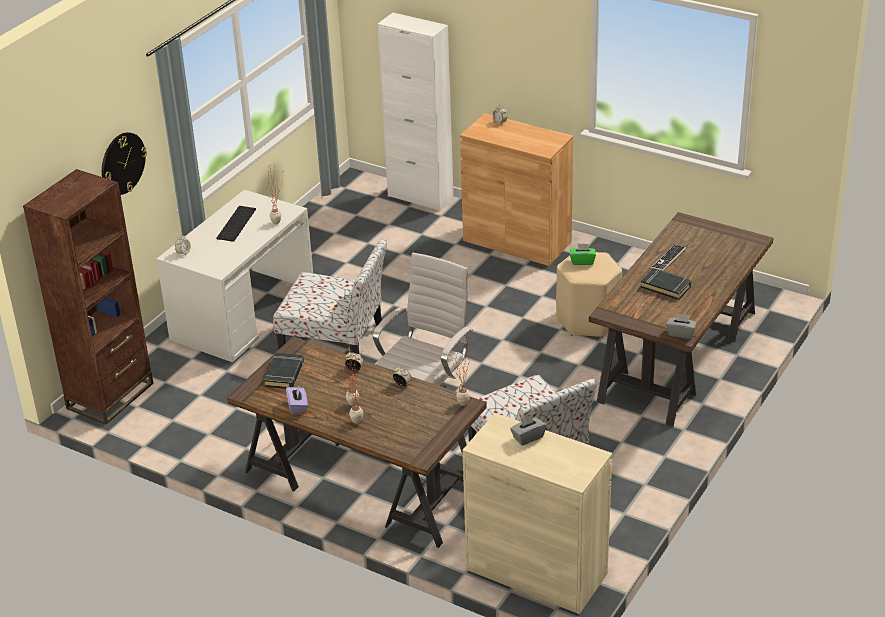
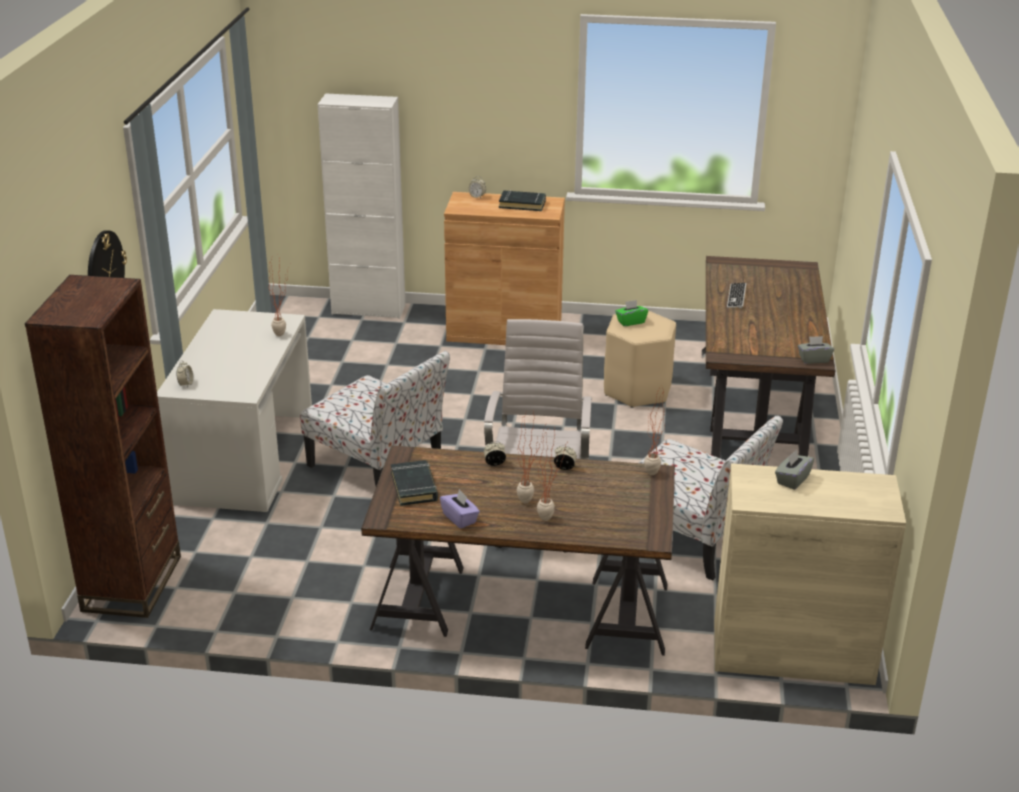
camera: 25 degrees left, 5 degrees down
keyboard [217,206,256,242] -> none
chair [273,239,387,355] -> chair turned 45 degrees clockwise [300,351,450,486]
black book [641,268,691,300] -> black book moved to [499,190,546,211]

